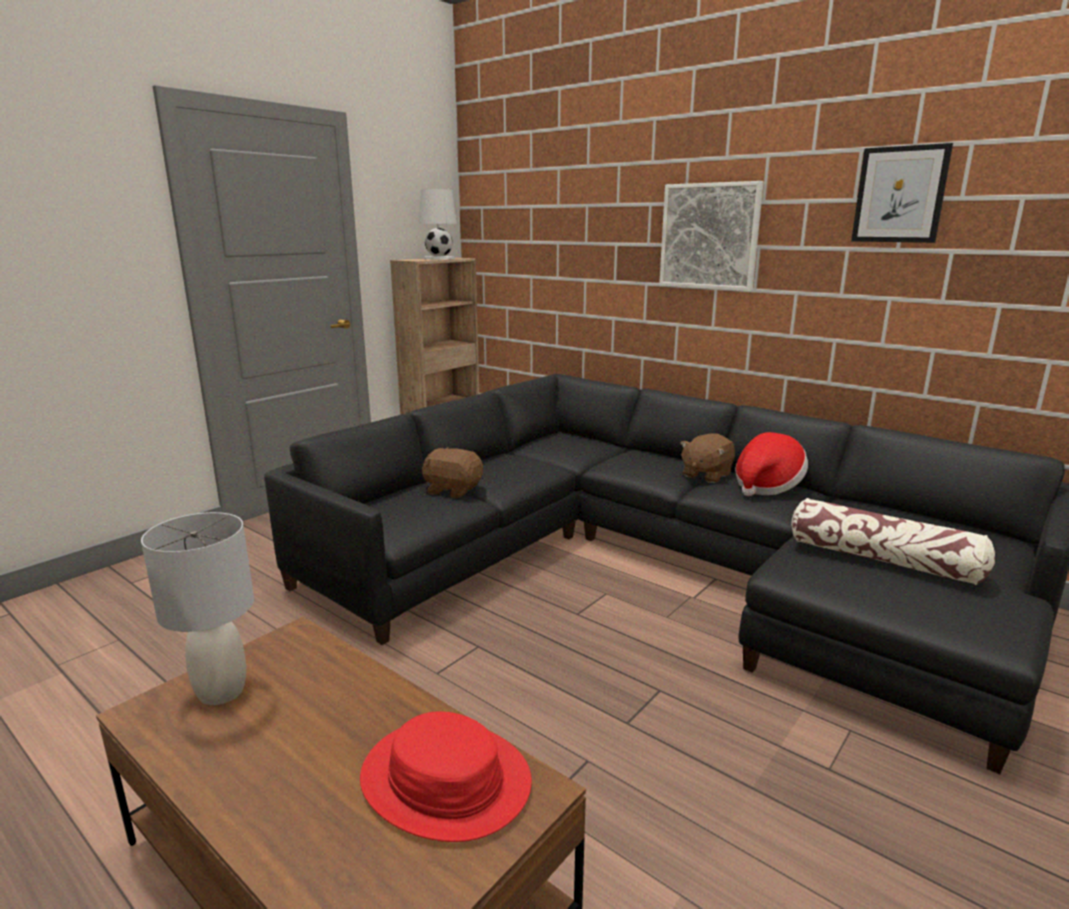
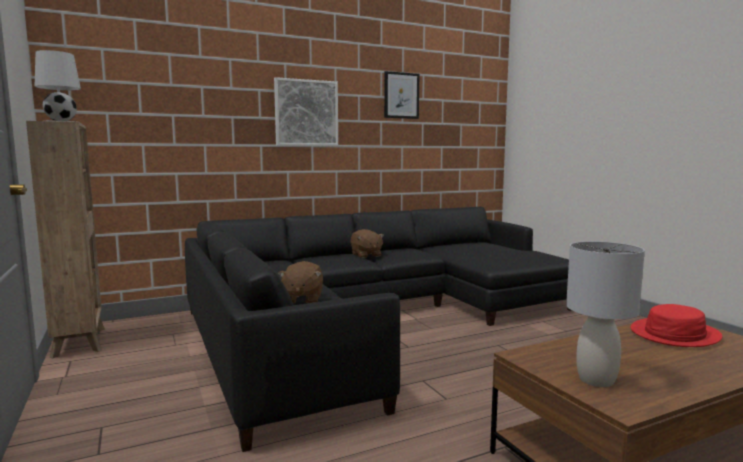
camera: 65 degrees left, 10 degrees down
brown plush toy [422,447,483,498] -> brown plush toy turned 45 degrees counterclockwise [278,261,323,303]
hat [735,432,808,496] -> none
pillow [791,498,995,585] -> none

